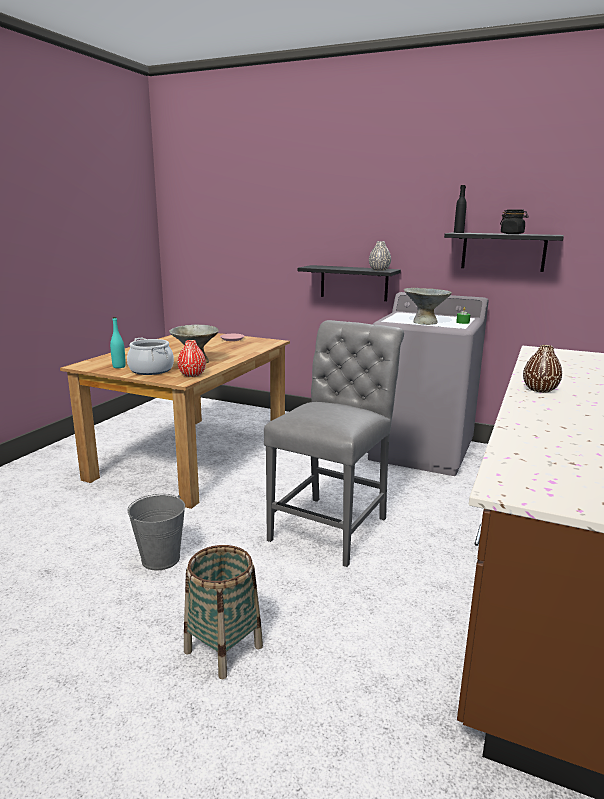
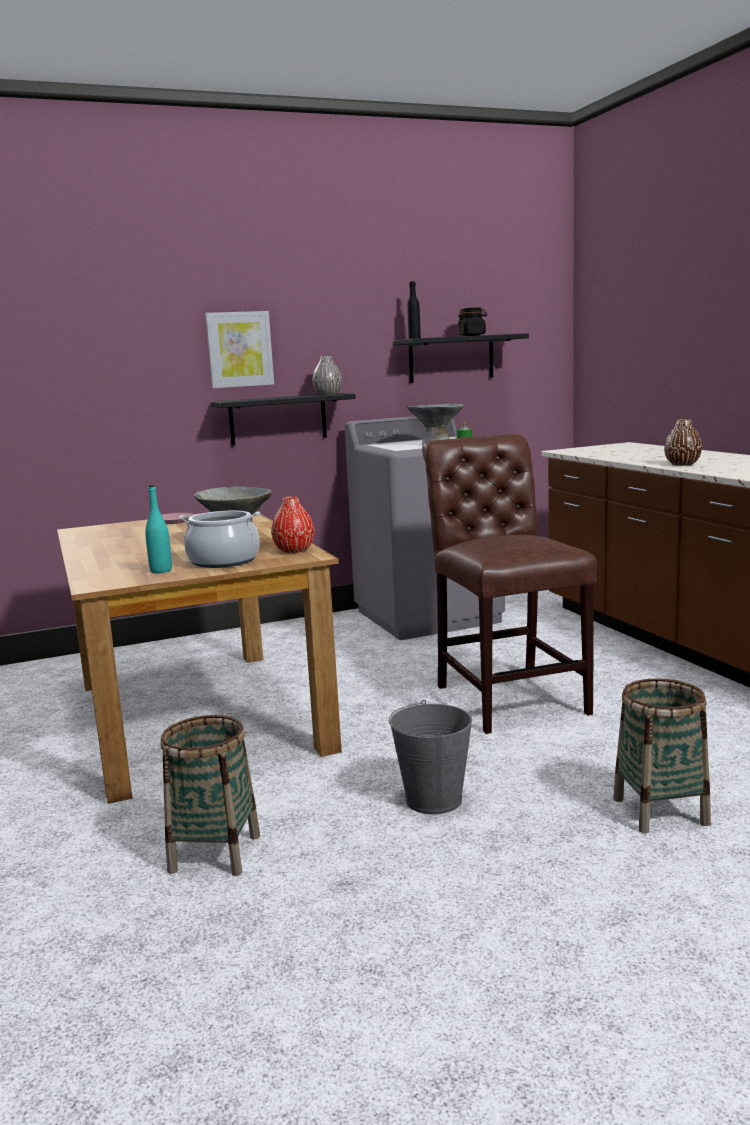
camera: 45 degrees left, 5 degrees down
grey chair [264,320,404,567] -> brown chair [422,434,597,734]
none -> basket [160,715,260,876]
none -> picture [205,311,274,388]

